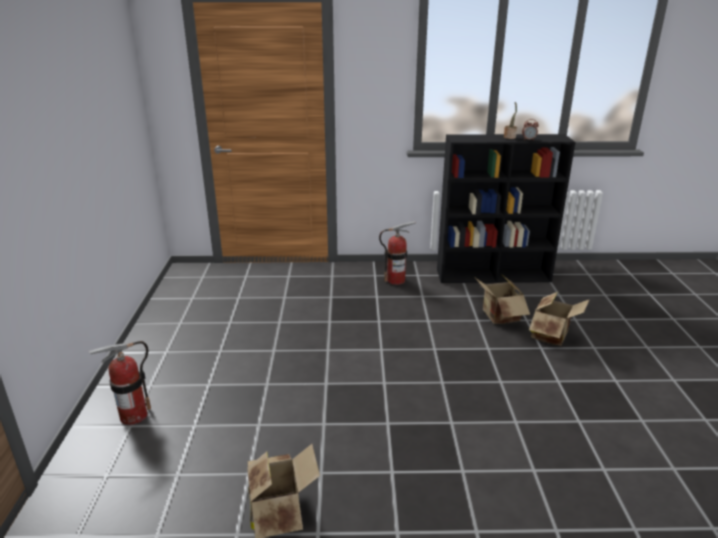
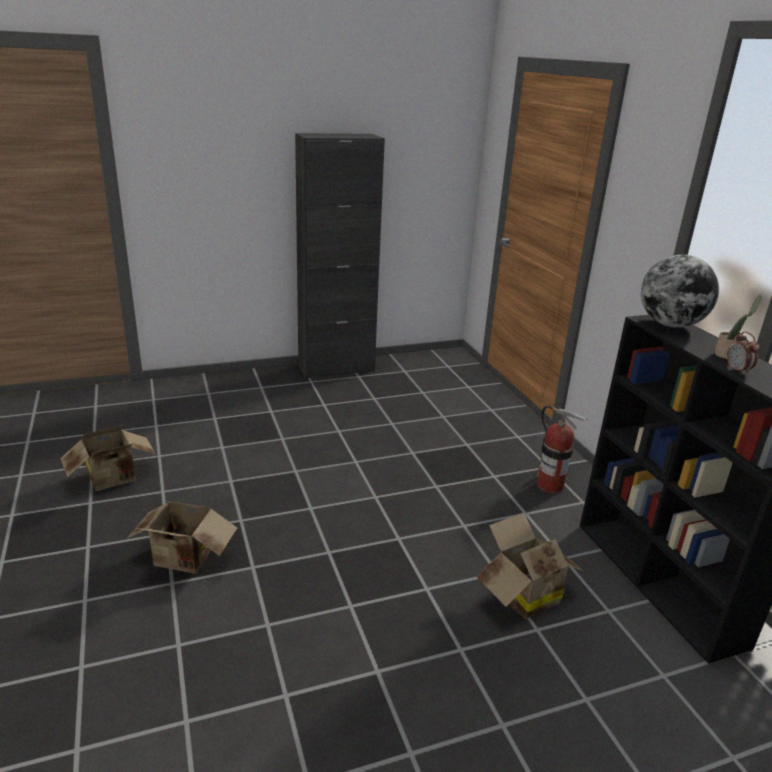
camera: 70 degrees right, 0 degrees up
fire extinguisher [89,341,151,425] -> none
cardboard box [529,292,590,346] -> cardboard box moved to [127,500,237,574]
none -> black cabinet [295,133,385,379]
none -> globe [641,255,719,328]

